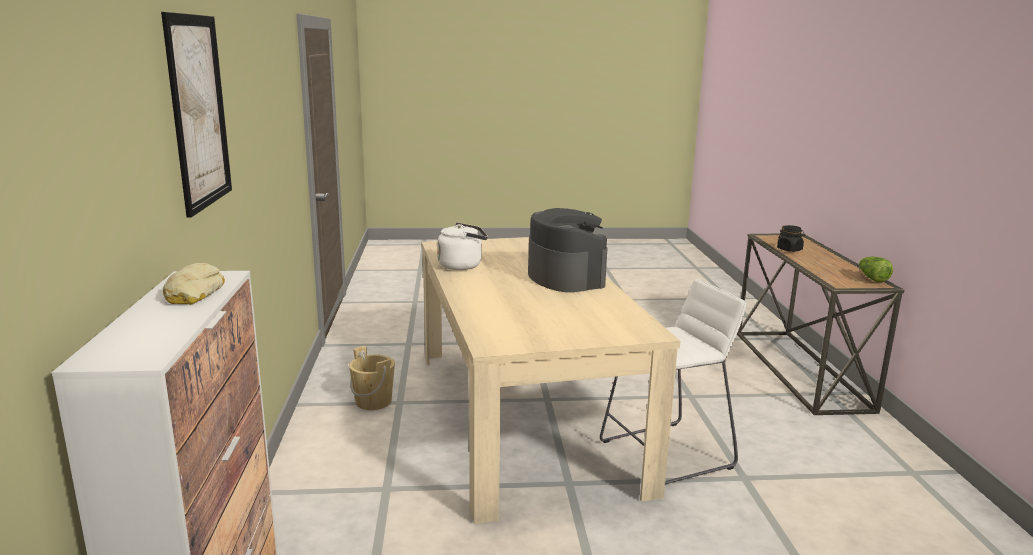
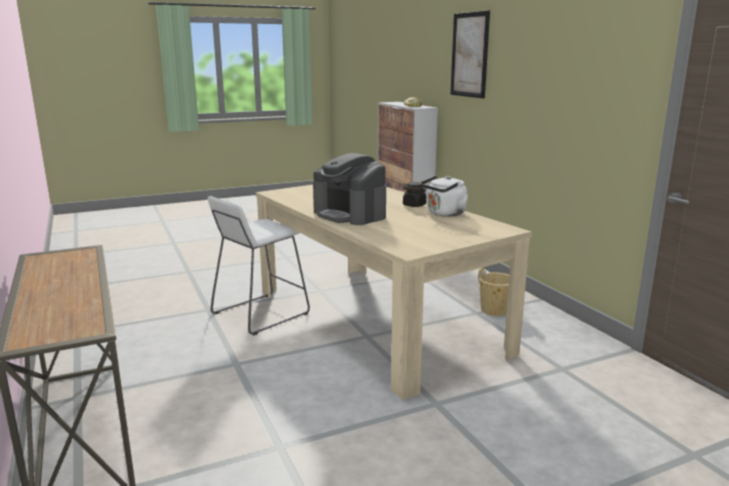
camera: 160 degrees right, 0 degrees up
black jar [777,225,805,252] -> black jar moved to [403,182,427,207]
lettuce [859,257,893,282] -> none

